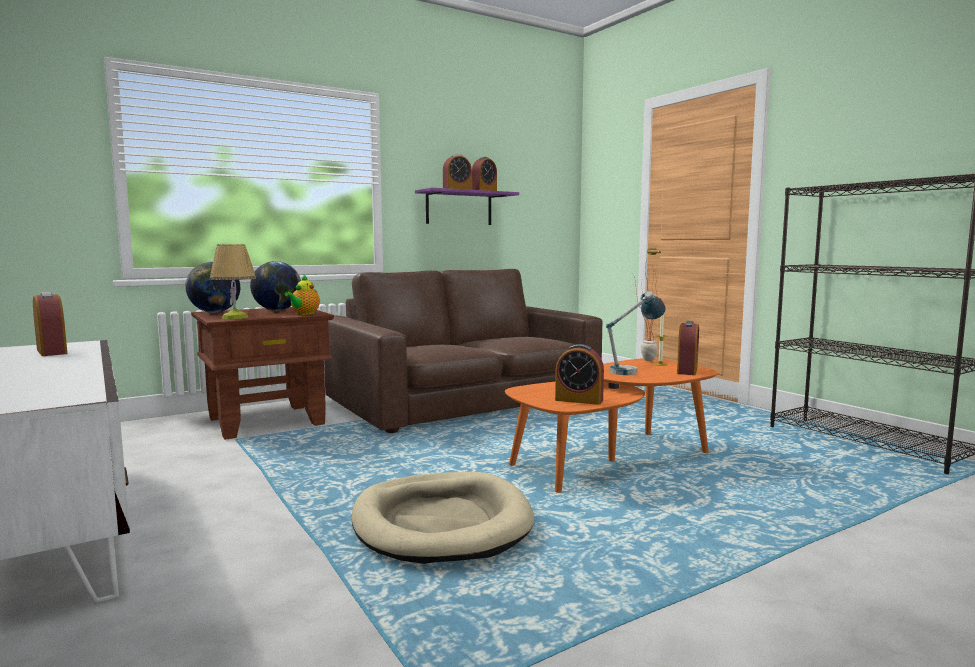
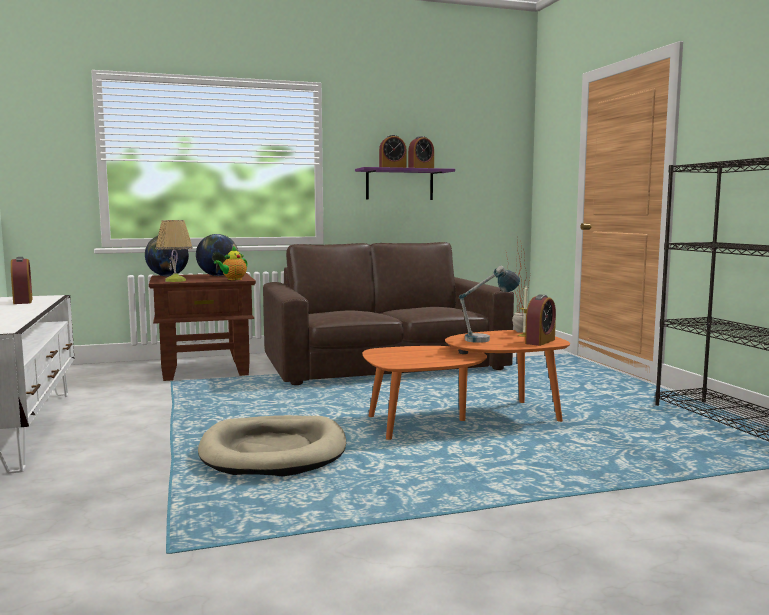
camera: 15 degrees right, 0 degrees up
alarm clock [555,344,604,405] -> none

